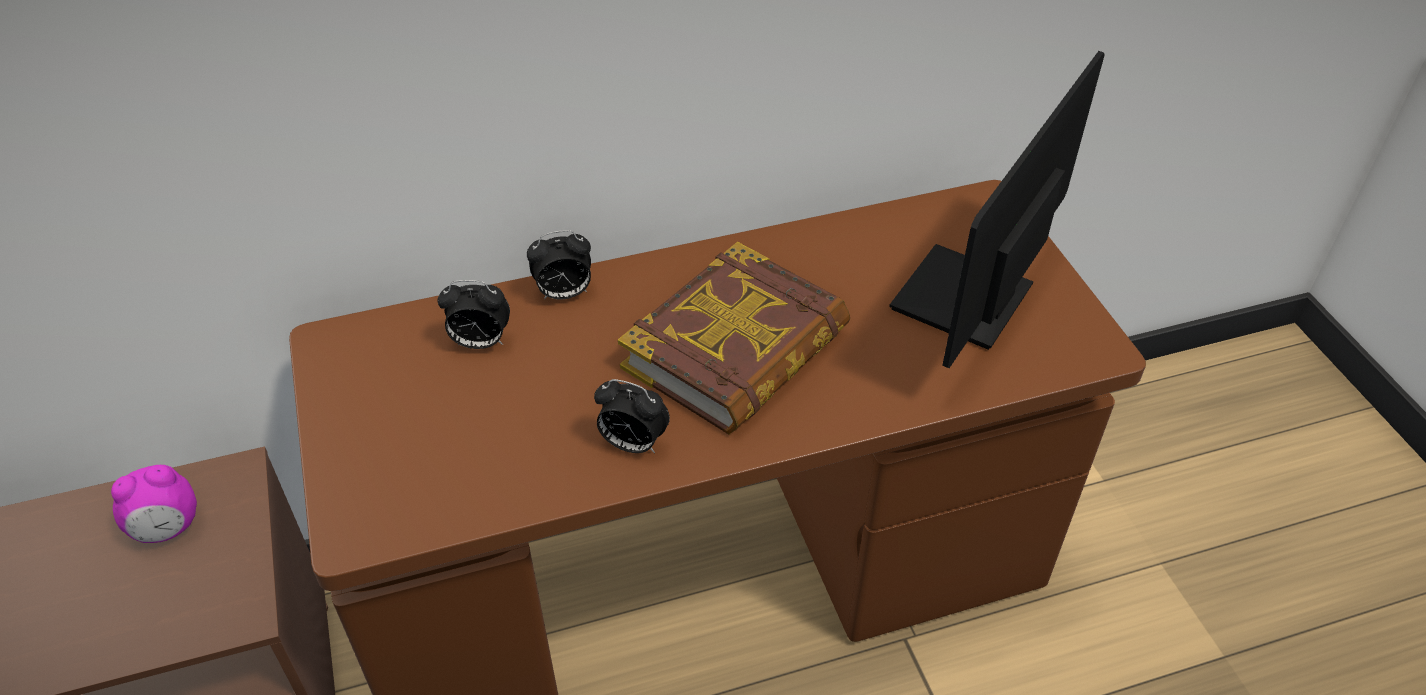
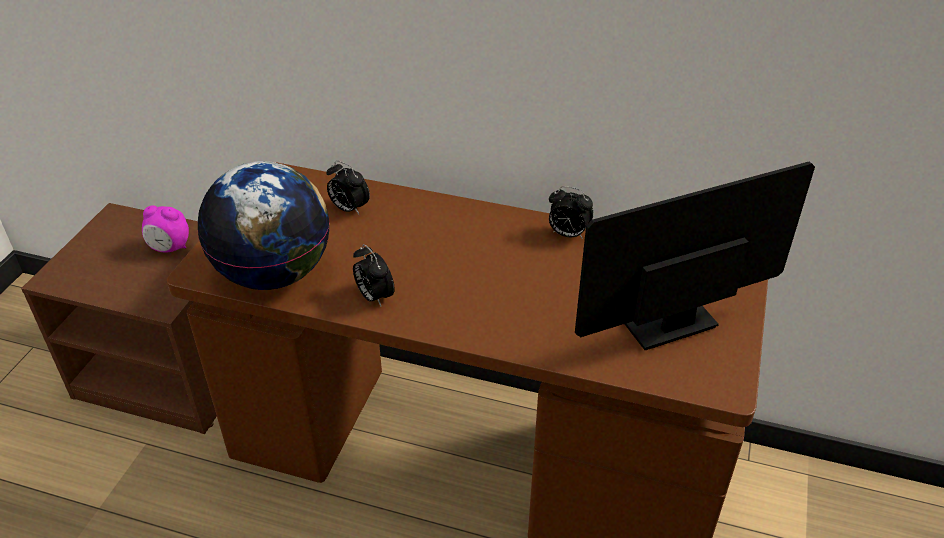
camera: 35 degrees right, 5 degrees down
alarm clock [527,230,591,300] -> alarm clock moved to [549,186,594,239]
book [618,242,850,434] -> none
none -> globe [198,161,330,290]

